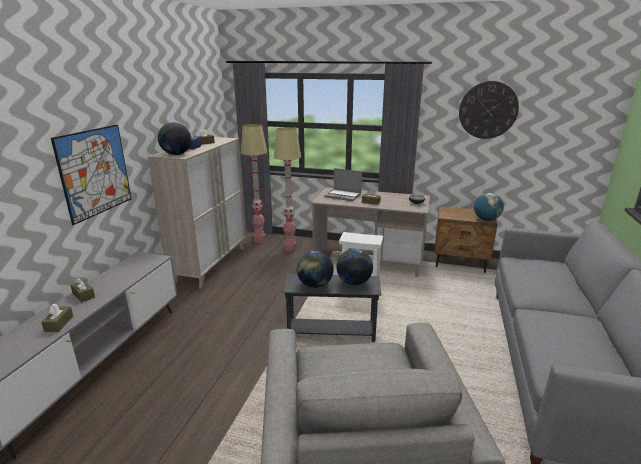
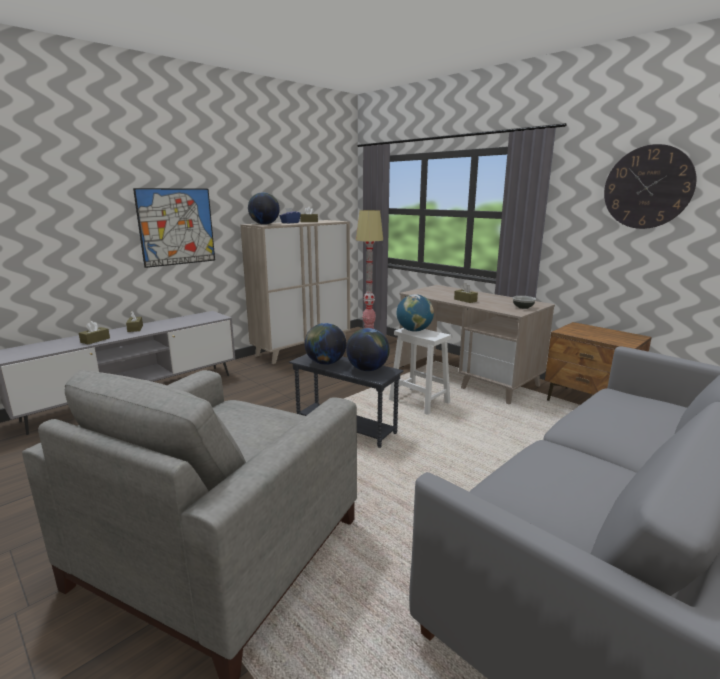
camera: 30 degrees right, 5 degrees down
floor lamp [274,127,301,252] -> none
laptop [325,168,362,201] -> none
globe [474,193,504,221] -> globe moved to [397,294,434,332]

